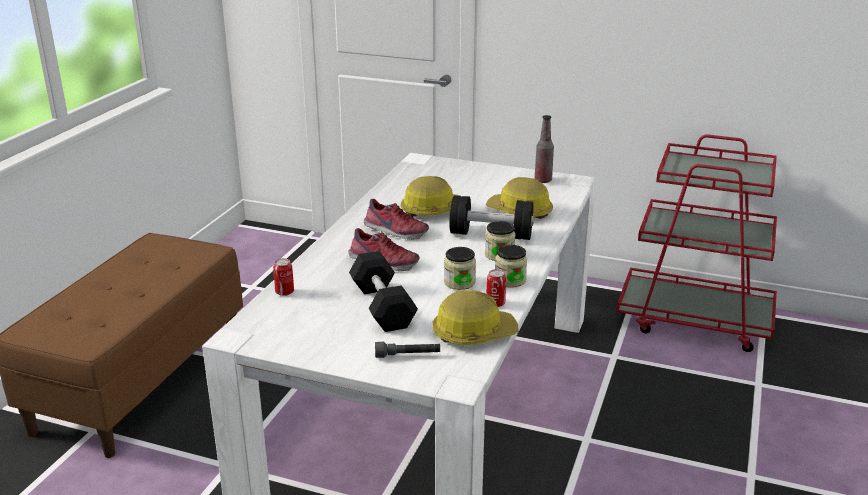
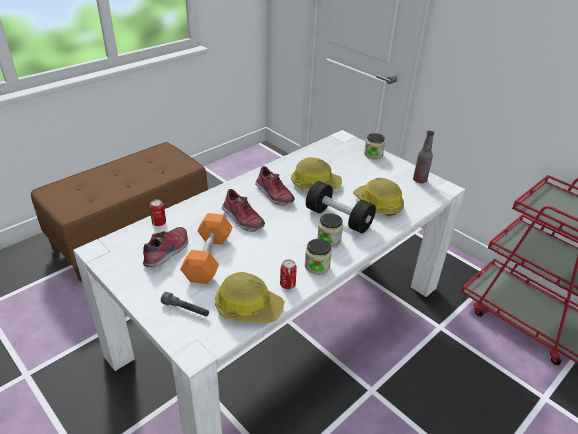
camera: 25 degrees right, 10 degrees up
black dumbbell [349,251,418,332] -> orange dumbbell [180,213,232,284]
jar [444,247,476,290] -> jar moved to [364,133,385,159]
none -> shoe [143,227,188,268]

